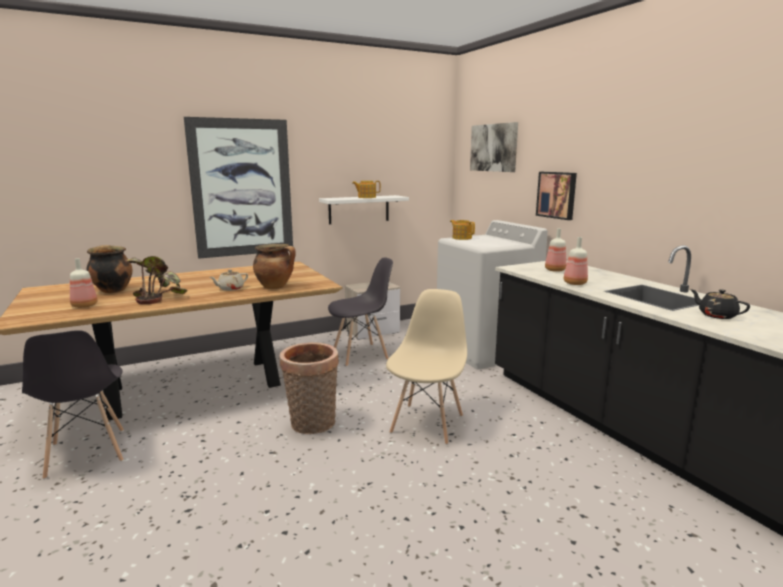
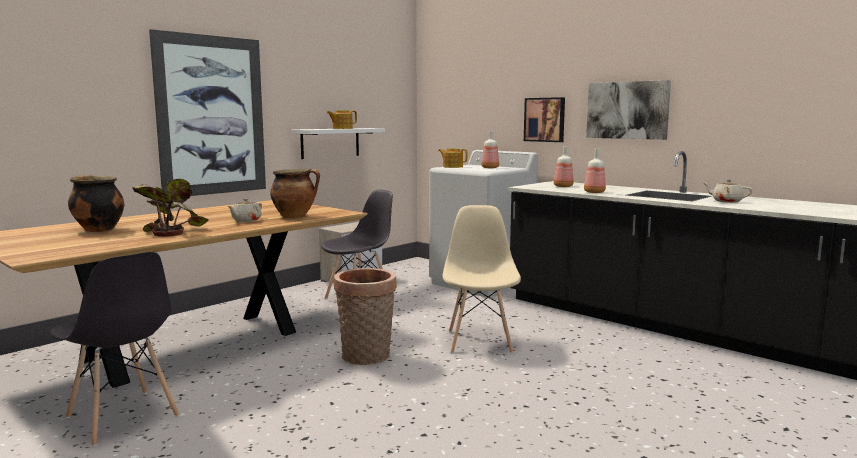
camera: 20 degrees left, 5 degrees down
bottle [70,258,98,308] -> bottle moved to [481,131,499,168]
picture [470,122,518,172] -> picture moved to [586,80,671,140]
black teapot [690,289,750,319] -> beige teapot [704,179,752,203]

